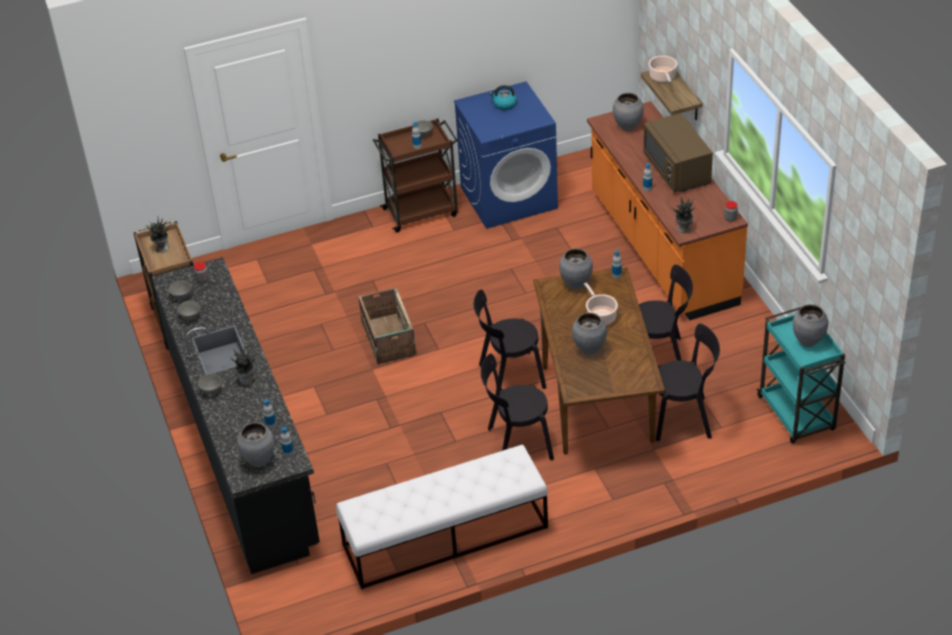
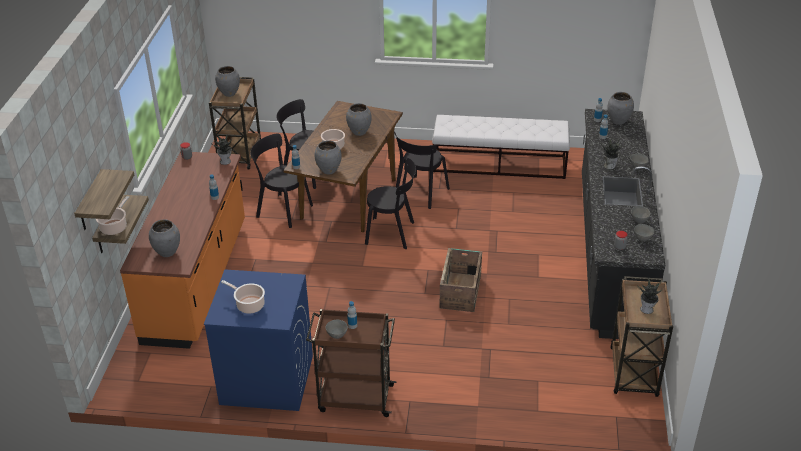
camera: 155 degrees left, 5 degrees down
black chair [481,354,554,460] -> black chair turned 105 degrees clockwise [394,132,450,209]
kettle [489,85,517,110] -> cooking pot [221,280,265,314]
brown microwave [644,113,713,193] -> none
turquoise cart [757,307,846,444] -> brown cart [209,77,261,170]
none -> shelf [74,169,134,230]

